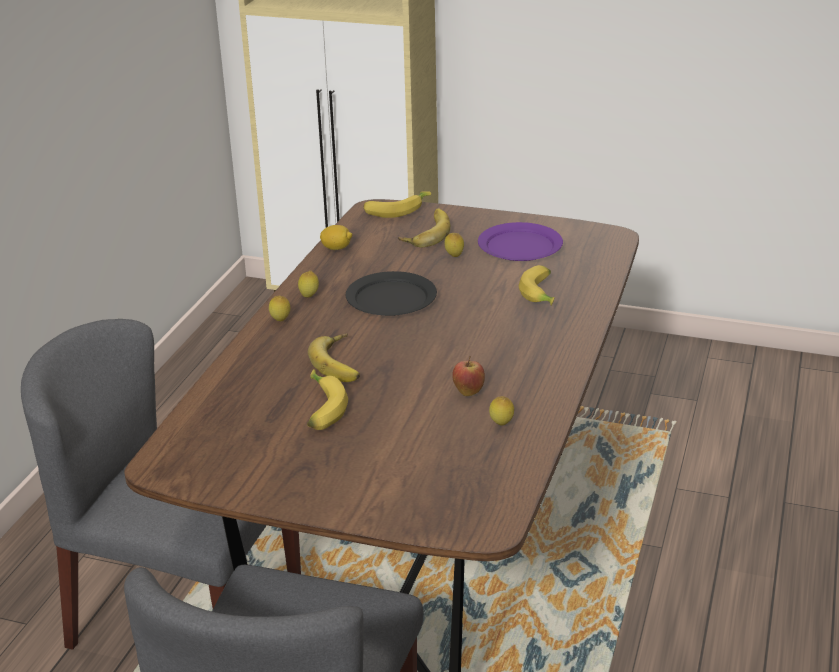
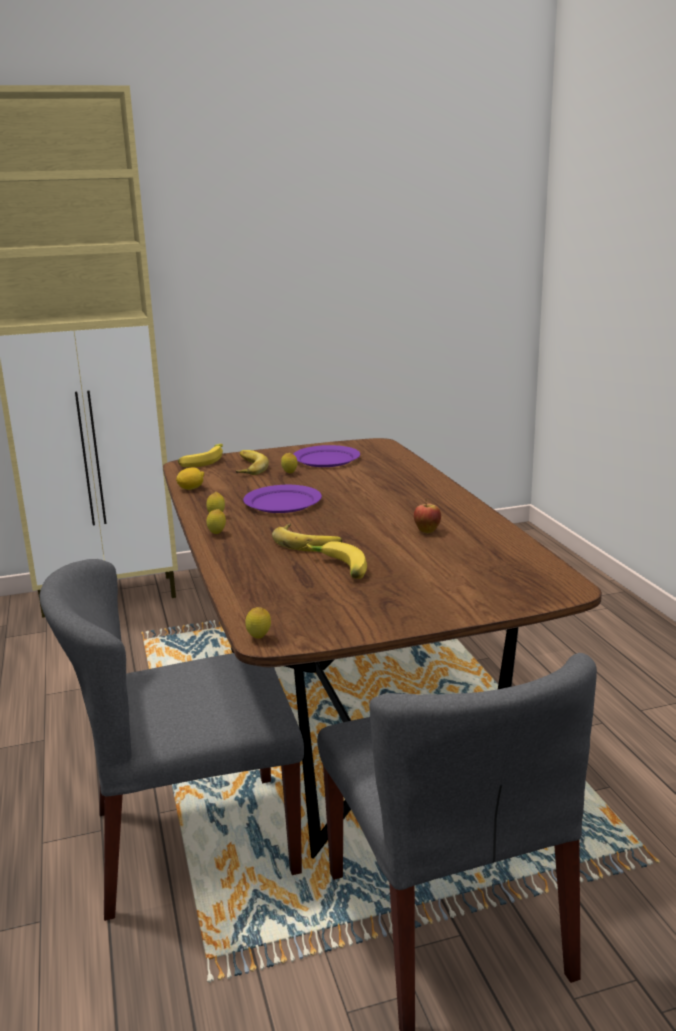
camera: 35 degrees left, 10 degrees down
black plate [346,271,437,316] -> purple plate [243,485,322,513]
lemon [489,396,514,426] -> lemon moved to [245,607,271,639]
banana [519,265,555,305] -> none

